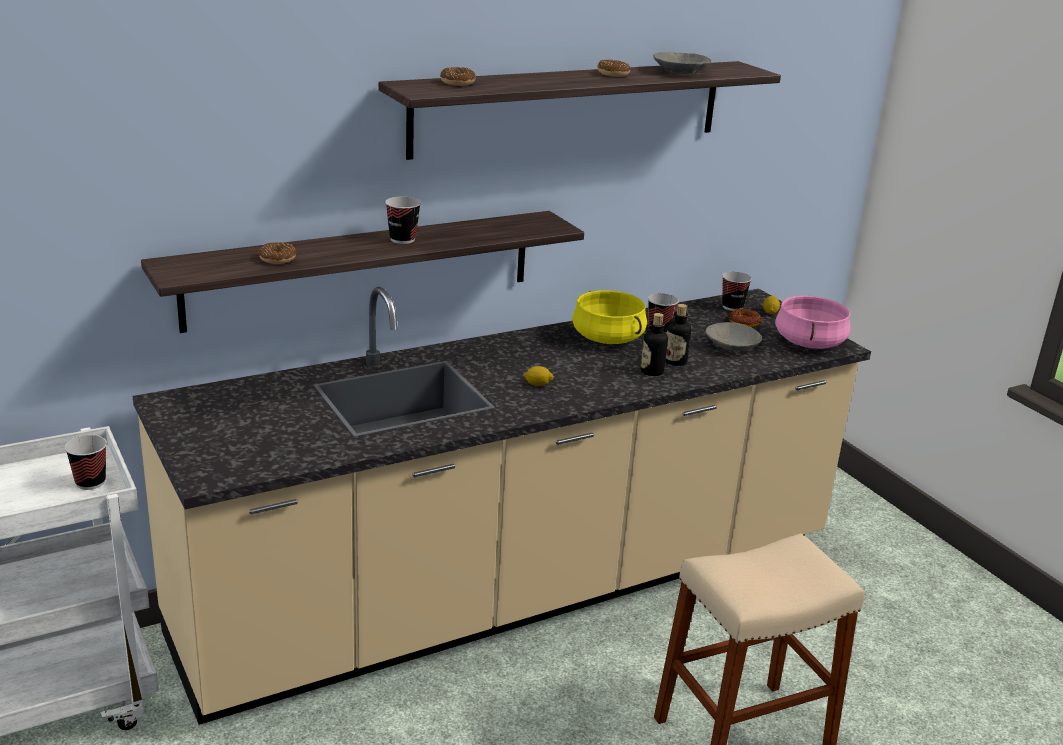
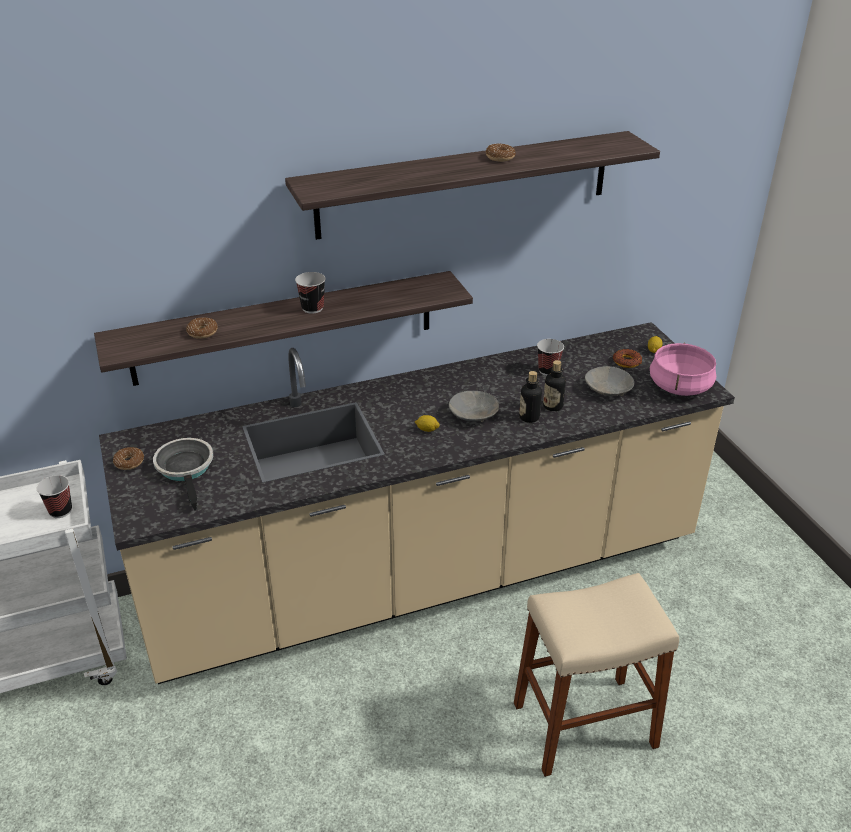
camera: 10 degrees right, 10 degrees up
donut [440,67,476,86] -> donut moved to [113,447,144,470]
yellow cooking pot [572,290,647,344] -> none
grey bowl [653,52,712,74] -> grey bowl moved to [449,391,499,422]
cup [722,272,752,311] -> none
none -> frying pan [153,438,213,510]

